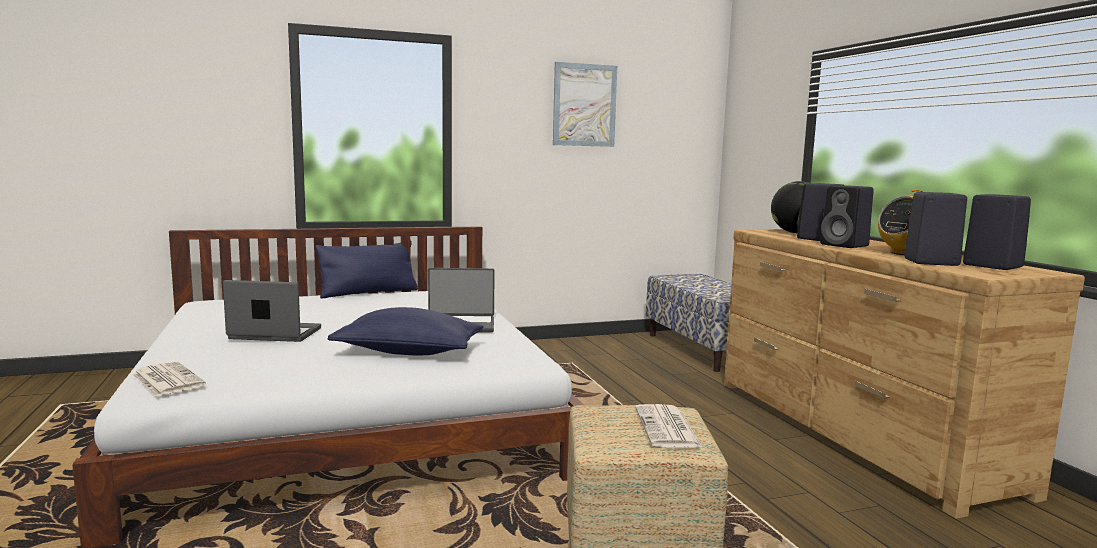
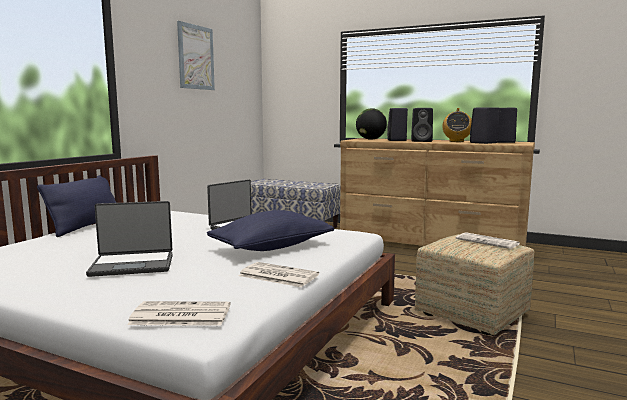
camera: 45 degrees left, 0 degrees up
laptop [223,280,321,342] -> laptop turned 150 degrees counterclockwise [86,201,172,277]
none -> newspaper [239,262,319,287]

